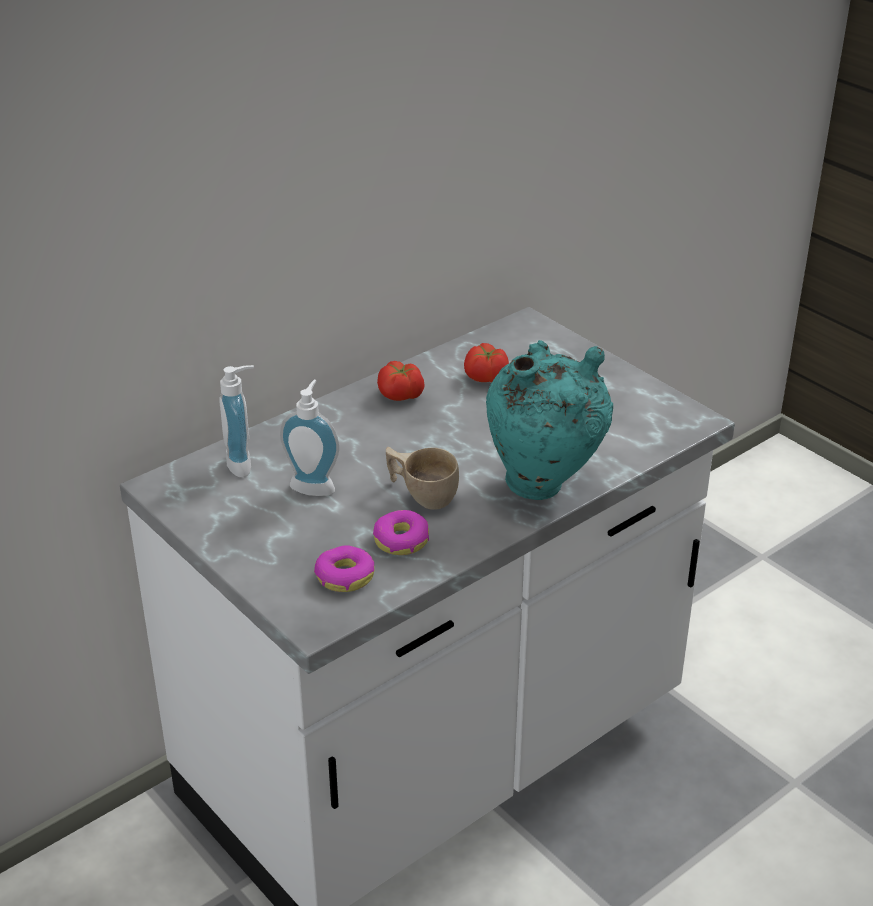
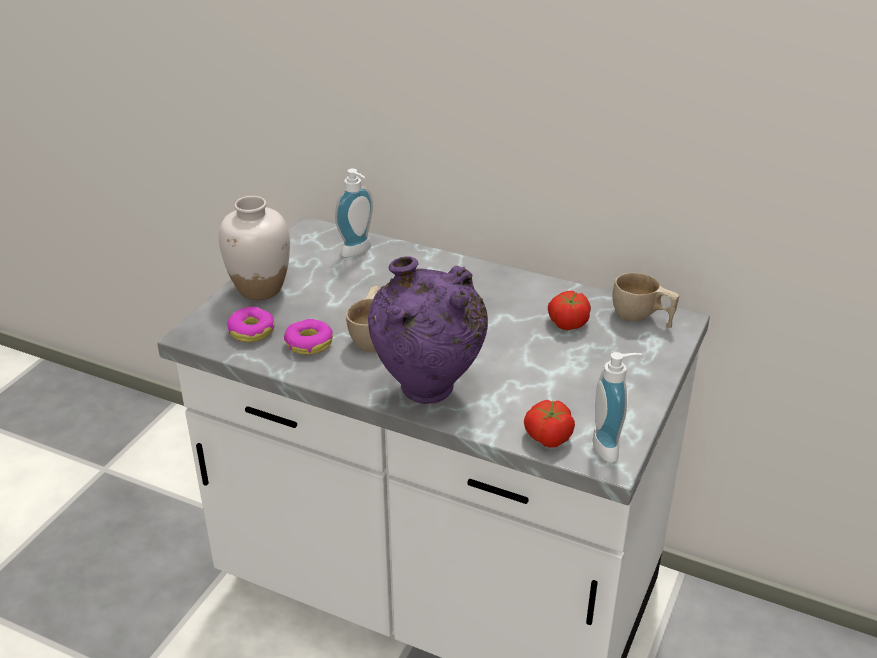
camera: 65 degrees right, 0 degrees up
soap dispenser [280,380,339,496] -> soap dispenser moved to [593,352,642,463]
tomato [377,361,425,401] -> tomato moved to [524,400,575,448]
turquoise vase [486,340,613,500] -> purple vase [368,256,488,404]
none -> white vase [219,196,290,300]
none -> beige cup [612,273,679,328]

